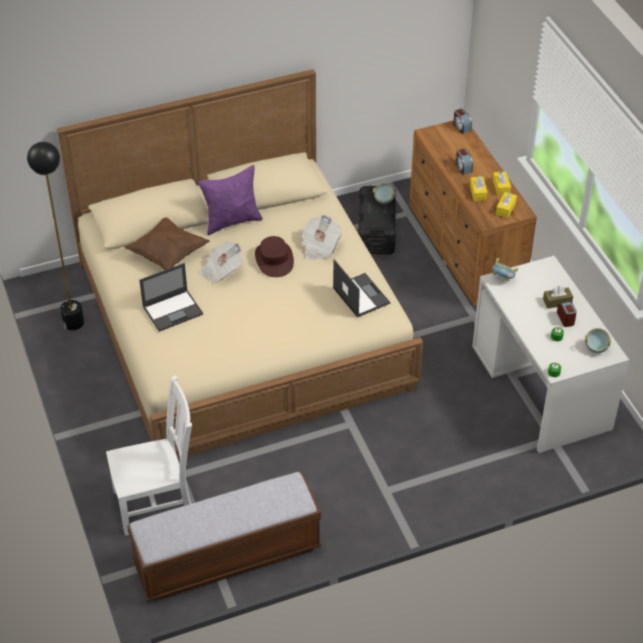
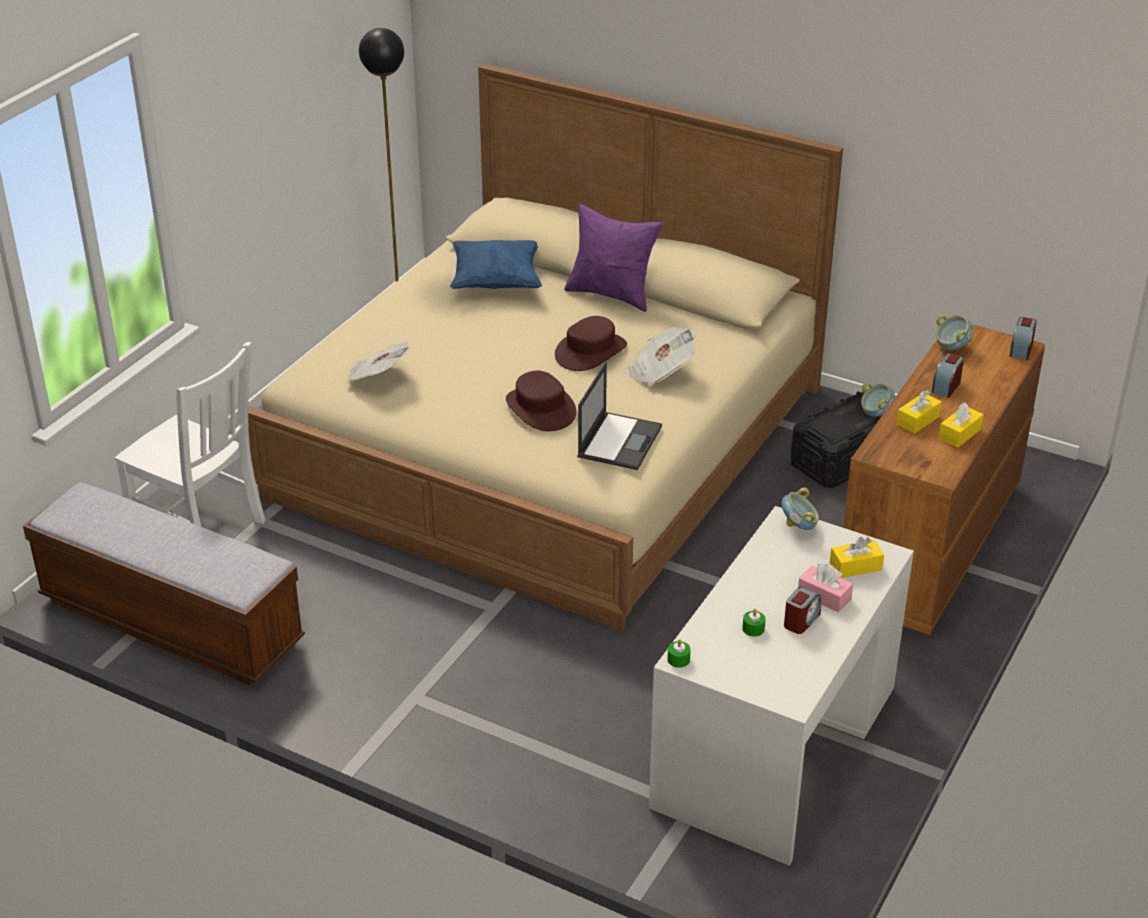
camera: 50 degrees right, 10 degrees down
brown pillow [124,218,210,270] -> blue pillow [450,240,542,289]
laptop [139,263,203,332] -> none
newspaper [199,241,243,284] -> newspaper moved to [346,341,409,382]
yellow tissue box [496,192,517,218] -> yellow tissue box moved to [830,537,884,578]
brown tissue box [543,285,573,309] -> pink tissue box [798,564,853,612]
bowl [585,328,611,353] -> bowl moved to [936,315,973,350]
none -> brown hat [506,371,577,431]

